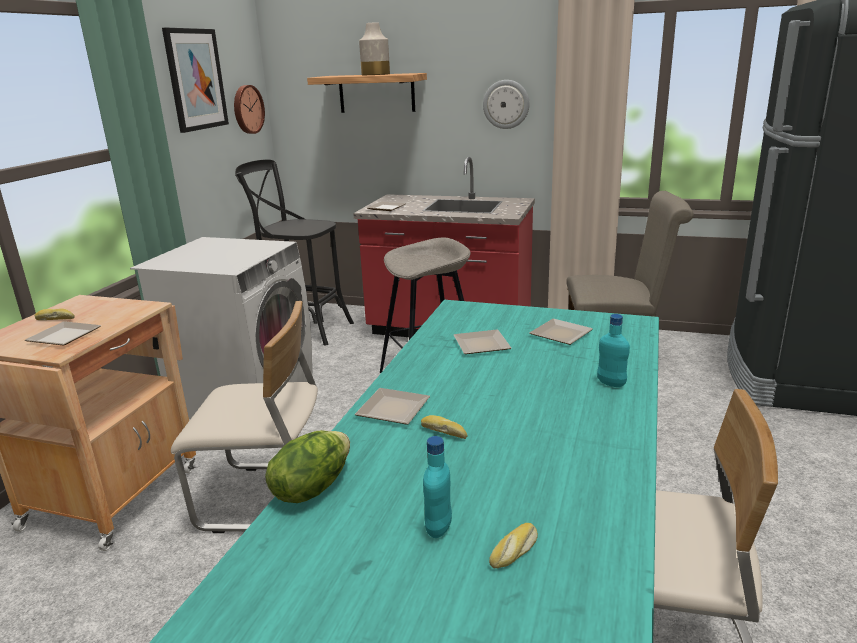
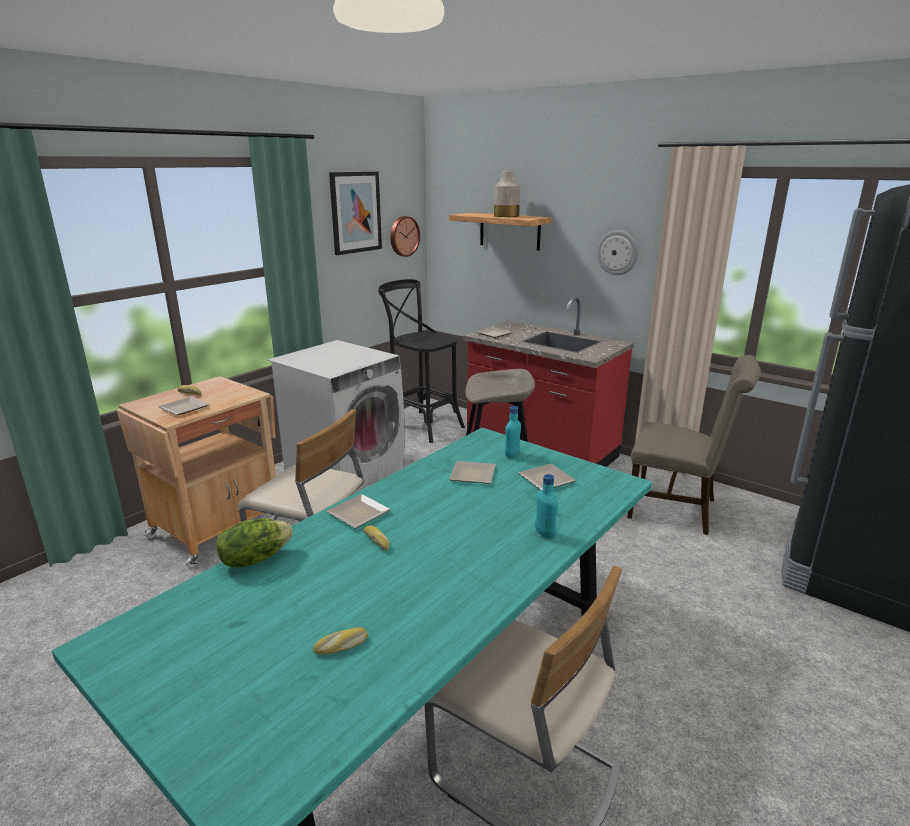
camera: 20 degrees right, 0 degrees up
turquoise bottle [423,436,452,538] -> turquoise bottle moved to [505,406,521,458]

